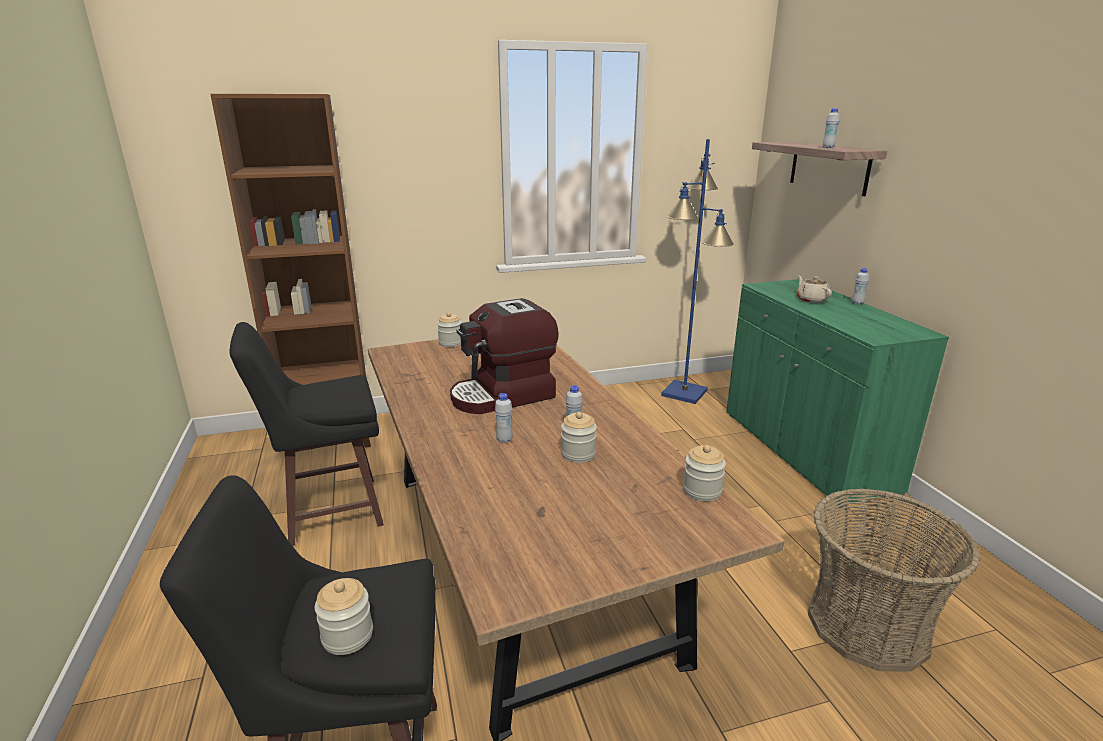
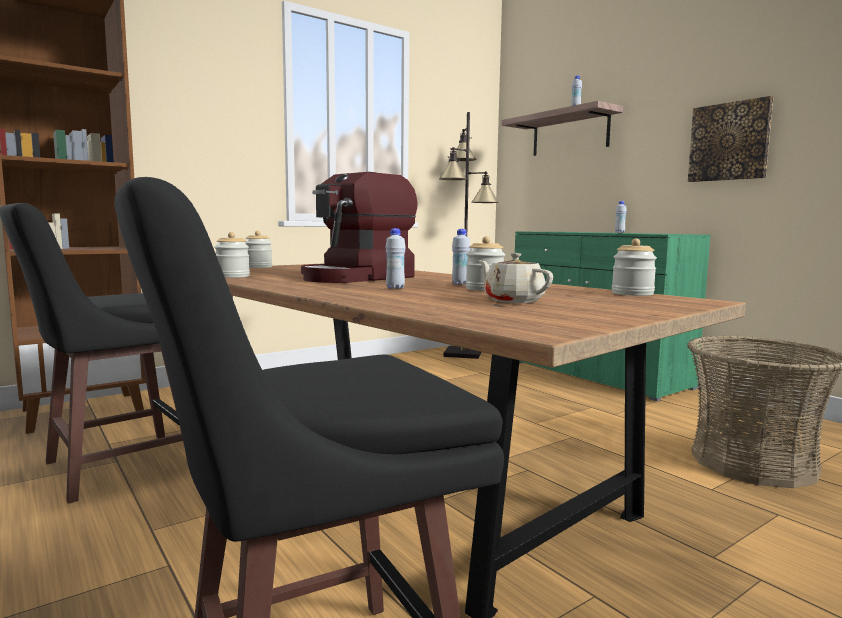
camera: 20 degrees left, 15 degrees down
jar [315,578,373,655] -> jar moved to [214,232,250,278]
blue floor lamp [661,139,734,404] -> black floor lamp [439,112,499,359]
beige teapot [797,275,832,303] -> beige teapot moved to [478,253,553,303]
none -> picture [688,96,774,182]

